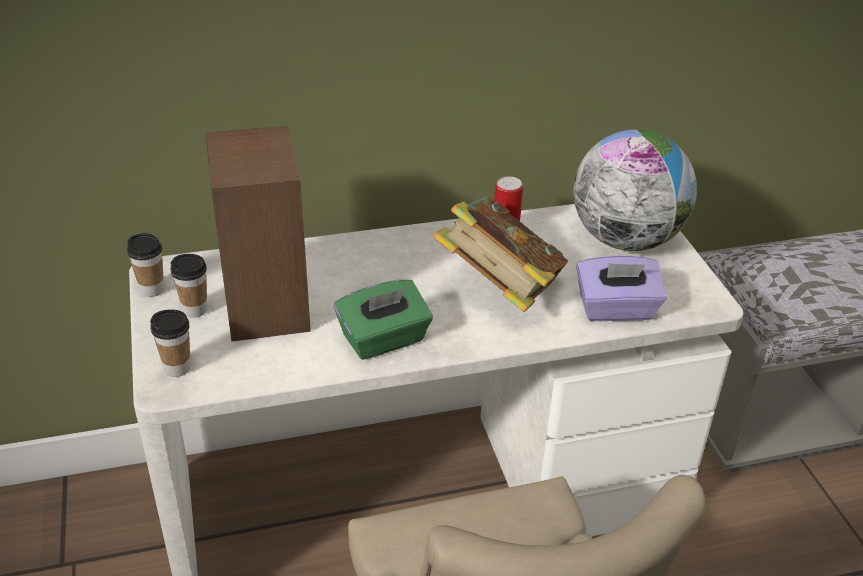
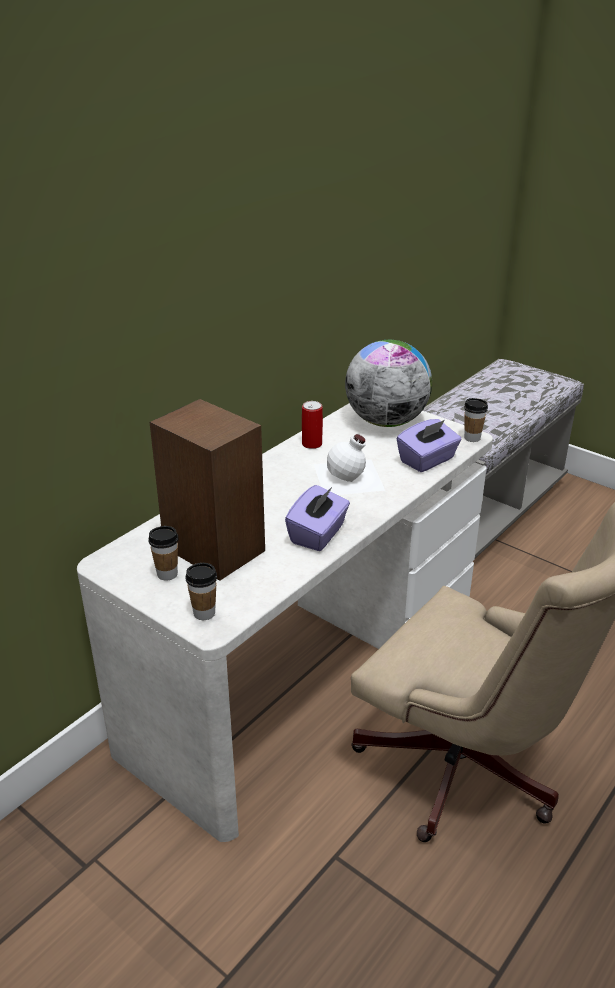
camera: 35 degrees left, 5 degrees down
cup [127,233,164,297] -> cup moved to [464,398,488,442]
green tissue box [334,280,433,360] -> purple tissue box [285,485,350,551]
book [433,196,568,312] -> white bottle [314,434,385,495]

